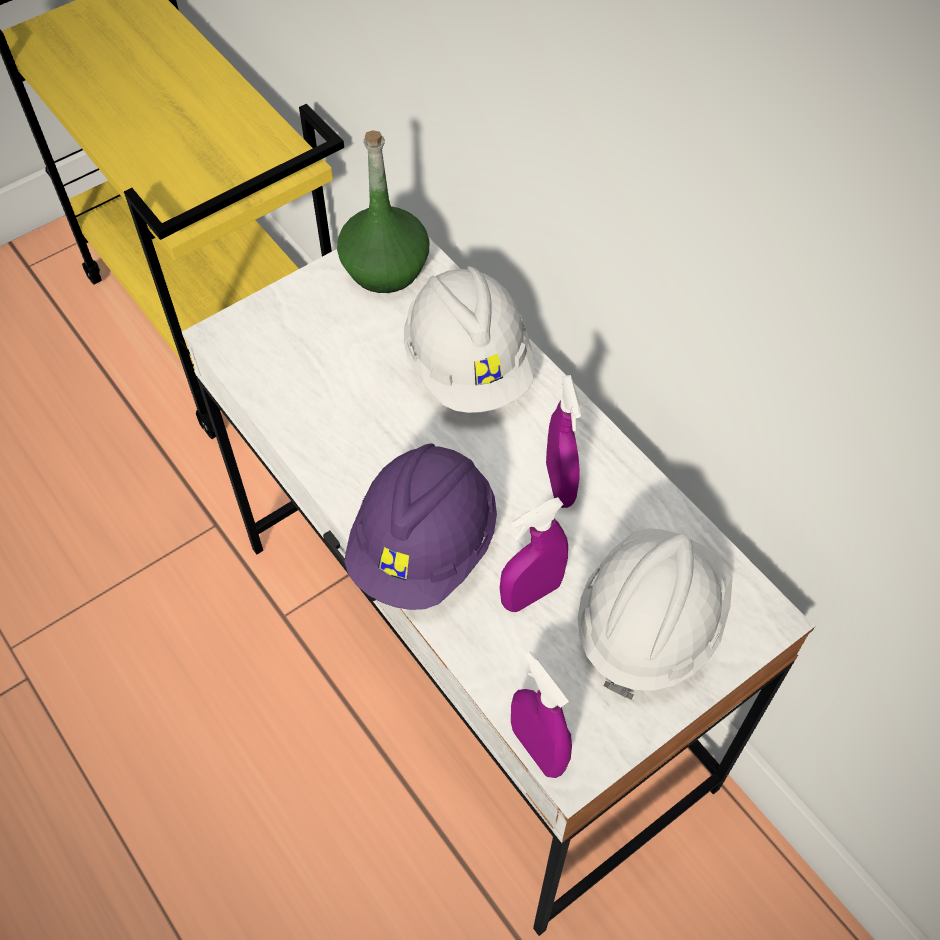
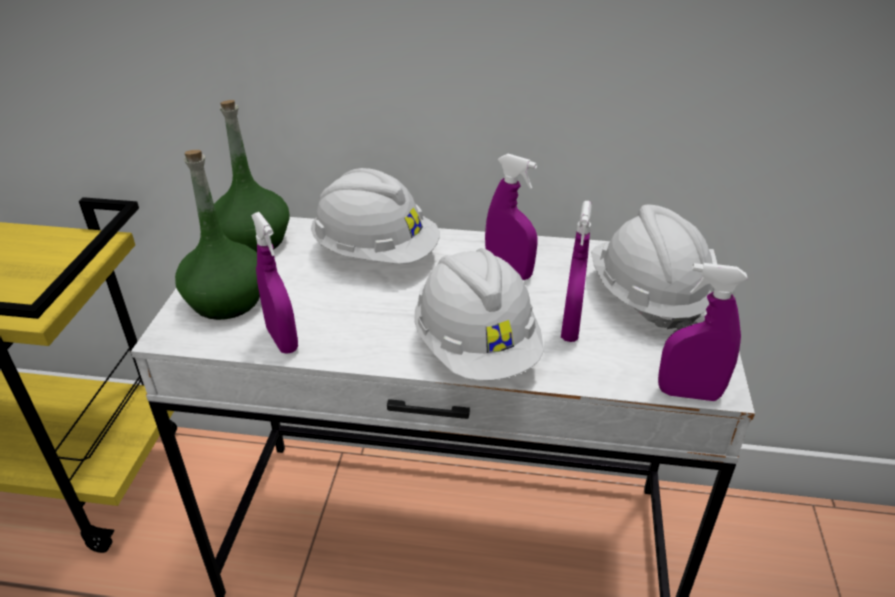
camera: 45 degrees left, 20 degrees down
purple hard hat [344,444,497,610] -> white hard hat [414,248,544,381]
none -> green bottle [175,150,260,320]
none -> purple spray bottle [251,212,298,354]

